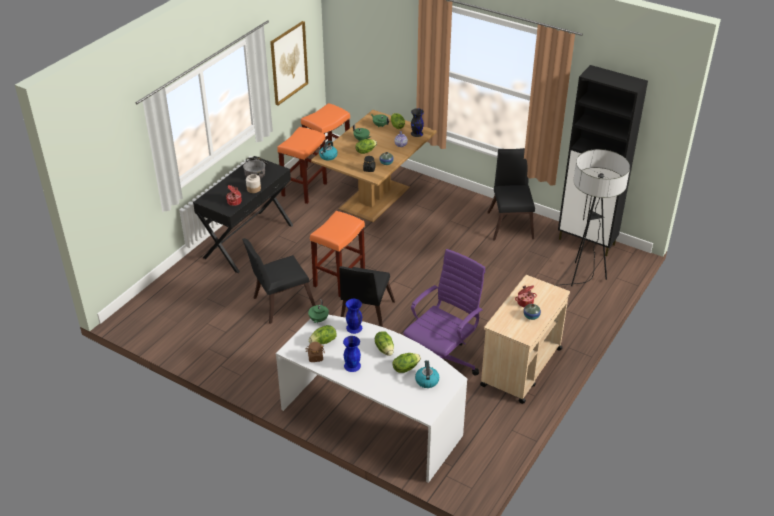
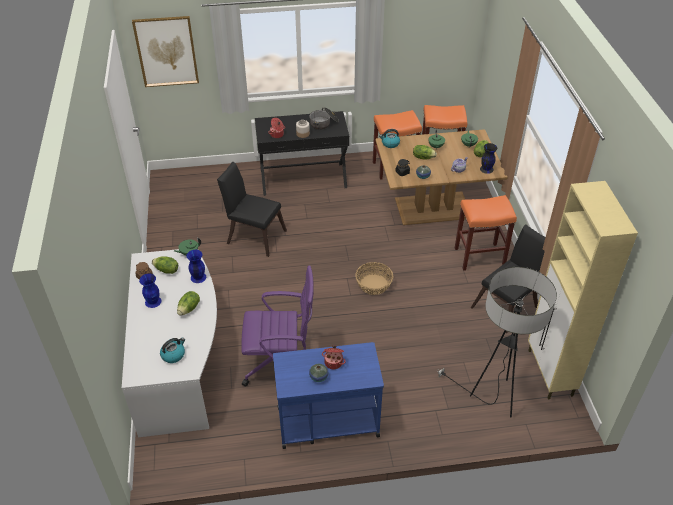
camera: 50 degrees right, 5 degrees up
picture [270,21,308,105] -> picture moved to [132,16,199,87]
orange stool [310,211,365,297] -> orange stool moved to [455,195,517,271]
black chair [339,266,395,327] -> none
lettuce [392,353,421,373] -> none
beige cart [480,275,570,404] -> blue cart [273,342,384,449]
black cabinet [558,65,648,257] -> beige cabinet [528,181,638,399]
none -> basket [355,262,393,295]

